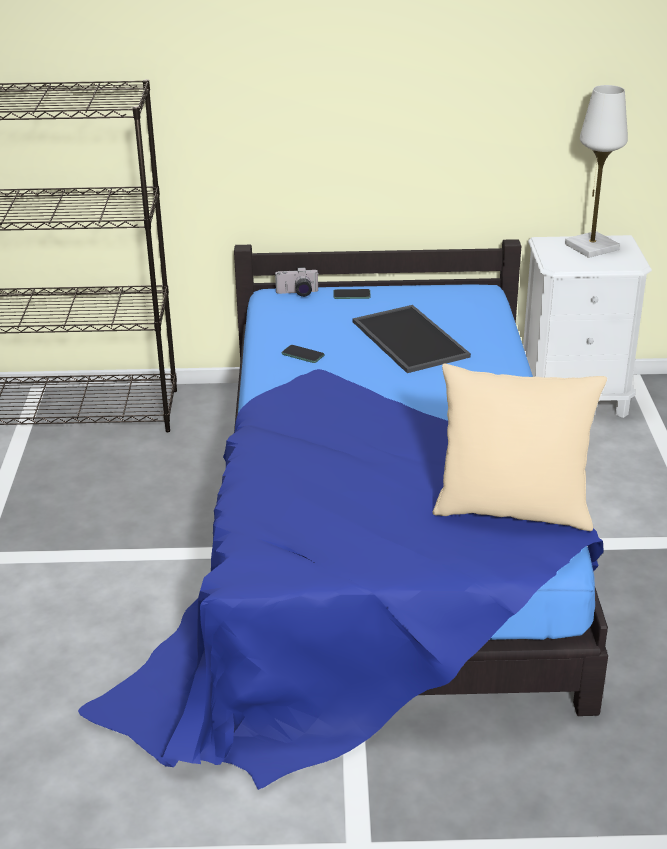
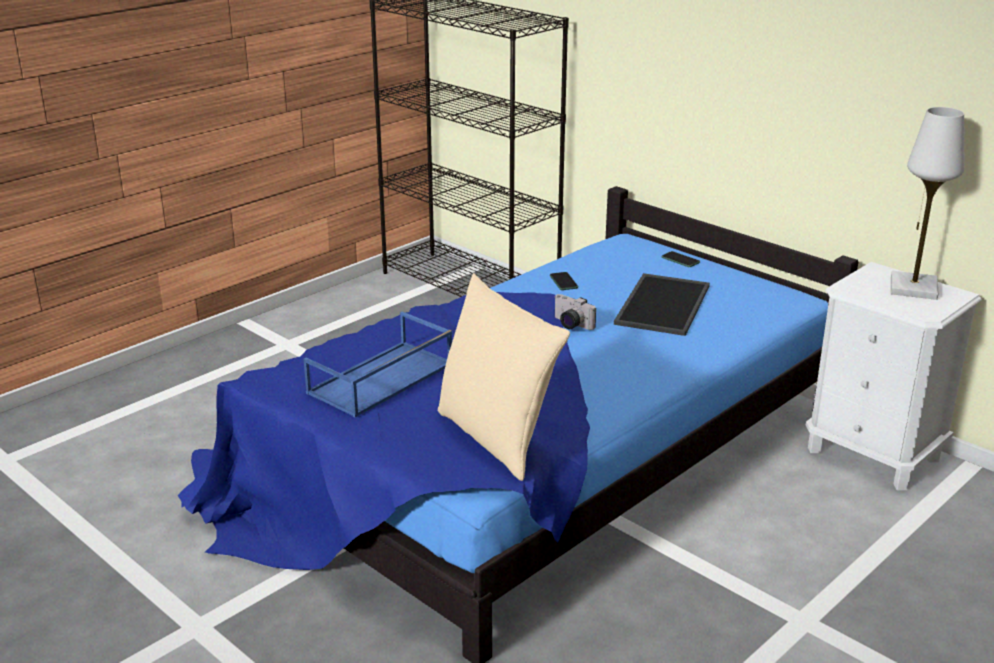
camera: 45 degrees right, 5 degrees down
camera [275,267,318,297] -> camera moved to [555,294,596,330]
none -> blue tray [304,312,452,417]

